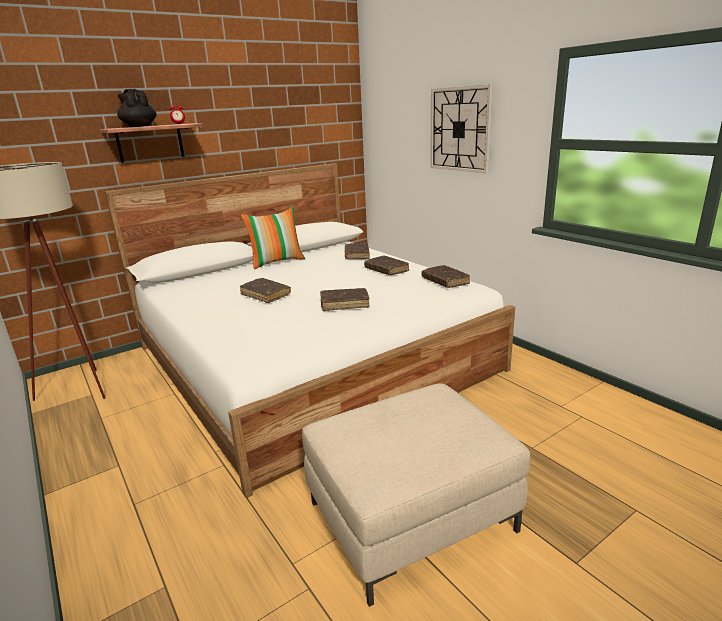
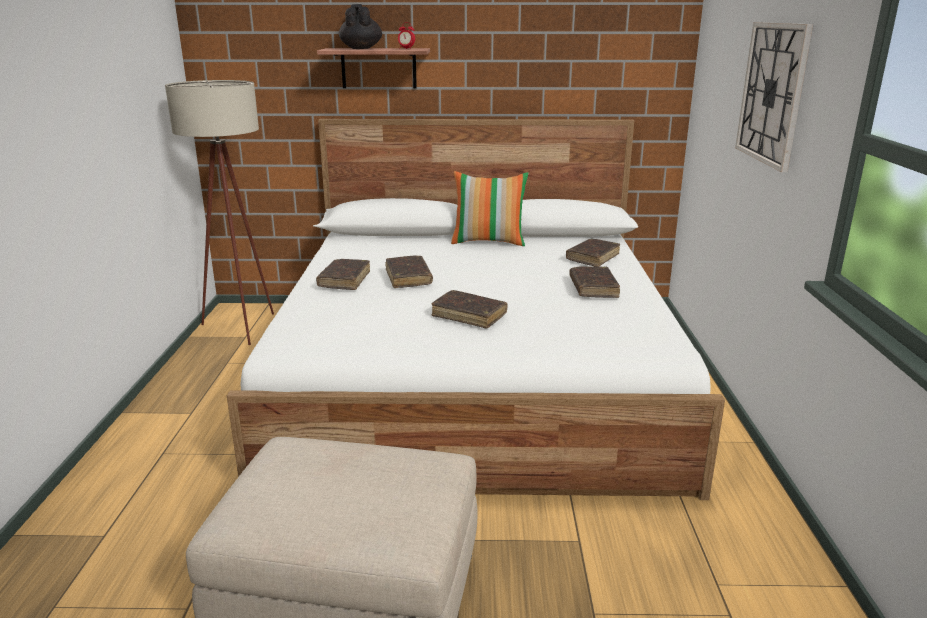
camera: 35 degrees right, 0 degrees up
brown book [422,265,470,288] -> brown book moved to [316,259,370,290]

